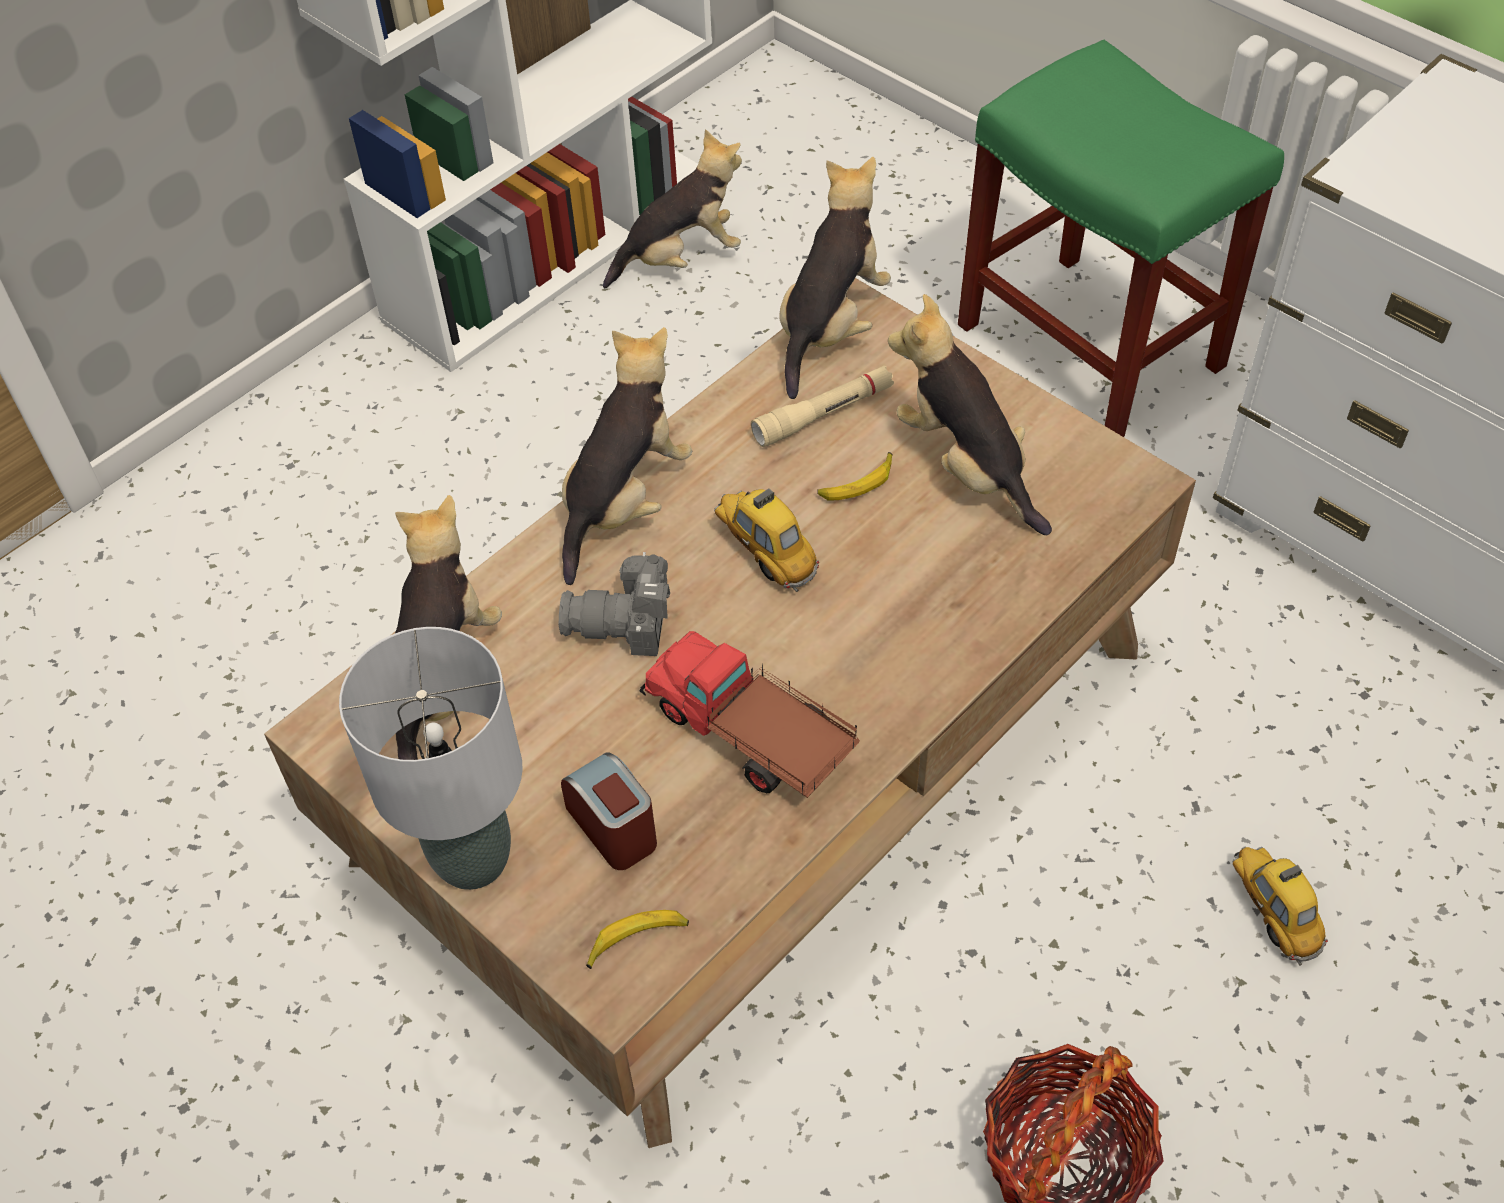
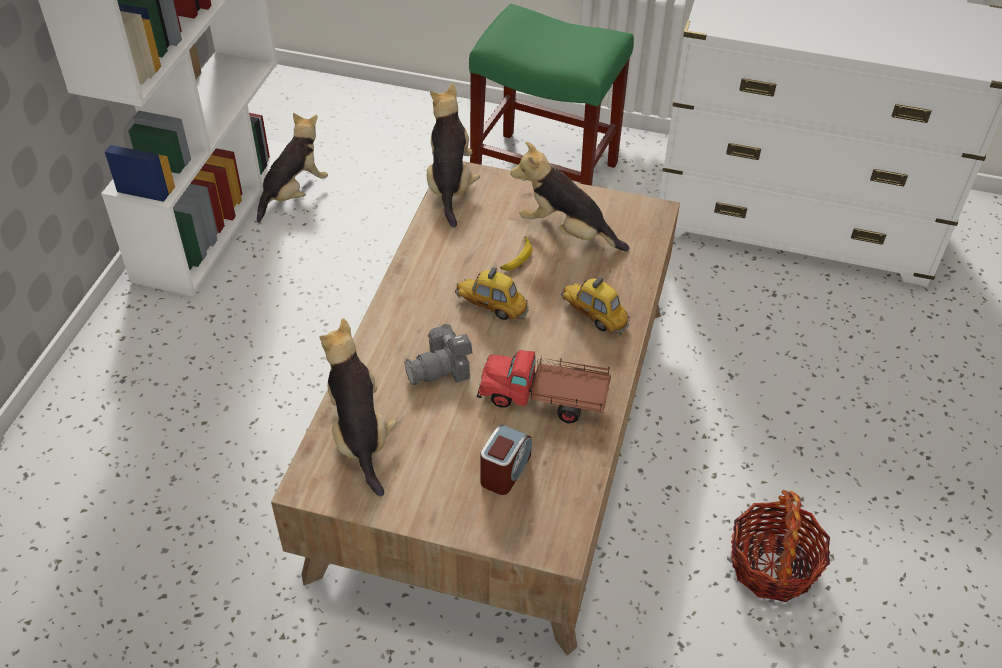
camera: 30 degrees left, 5 degrees down
grey table lamp [339,627,523,890] -> none
alarm clock [561,752,657,870] -> alarm clock turned 90 degrees clockwise [480,425,532,495]
plush toy [562,327,692,585] -> none
banana [586,910,689,969] -> none
beige flashlight [751,366,894,447] -> none
toy car [1232,846,1328,966] -> toy car moved to [561,277,630,335]

